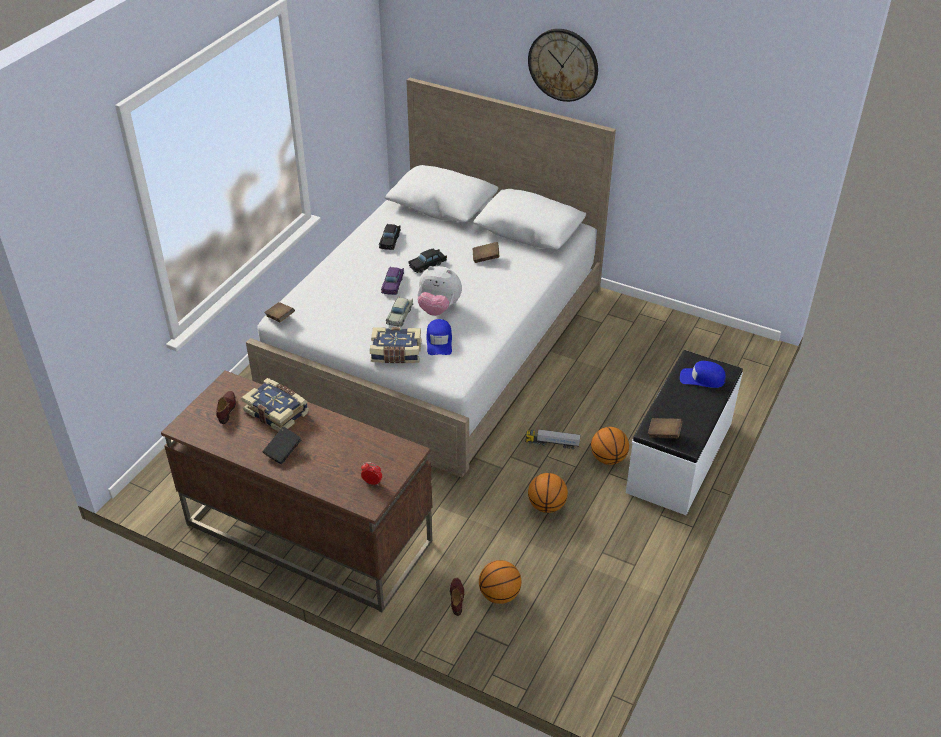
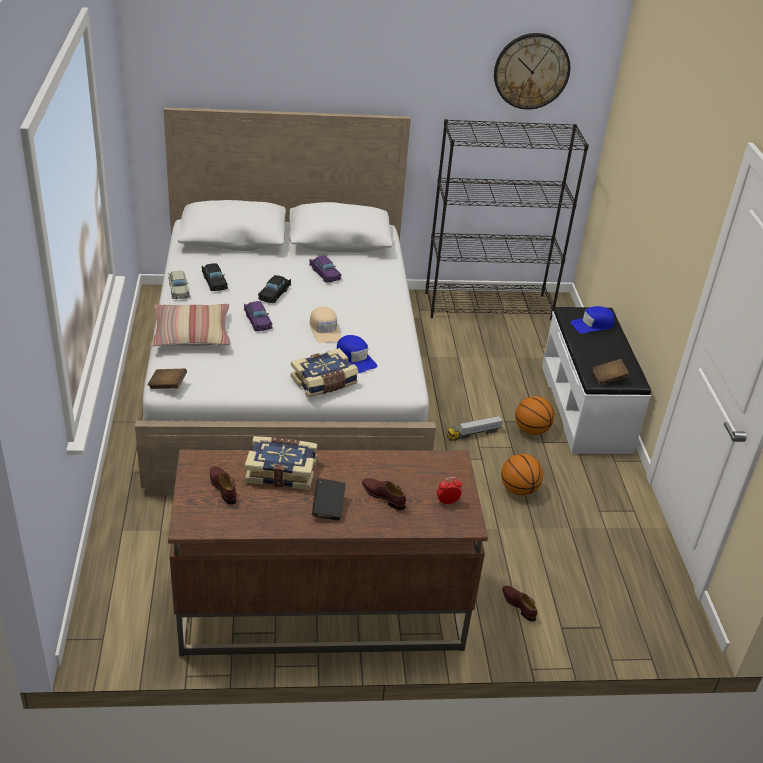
camera: 35 degrees left, 5 degrees down
beige toy car [386,296,413,327] -> beige toy car moved to [168,271,190,299]
plush toy [417,266,462,316] -> beige cap [310,307,342,343]
brown book [473,242,499,263] -> purple toy car [309,256,341,283]
basketball [479,560,522,604] -> none
wall clock [528,29,598,102] -> wall clock moved to [494,33,570,110]
none -> pillow [151,304,231,346]
none -> brown shoe [362,478,406,510]
none -> black bookcase [425,119,589,320]

